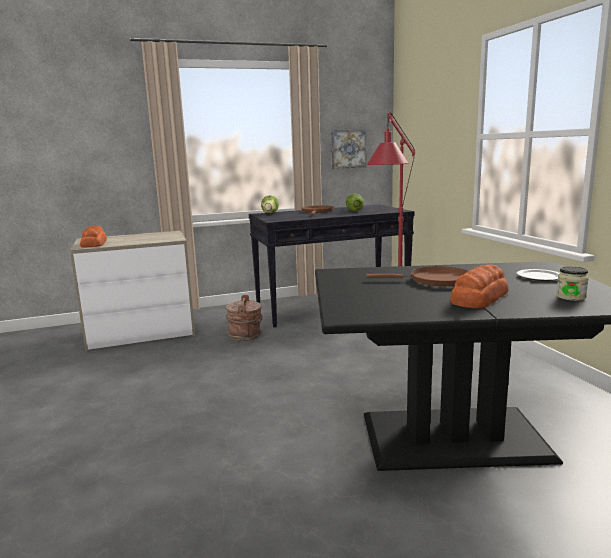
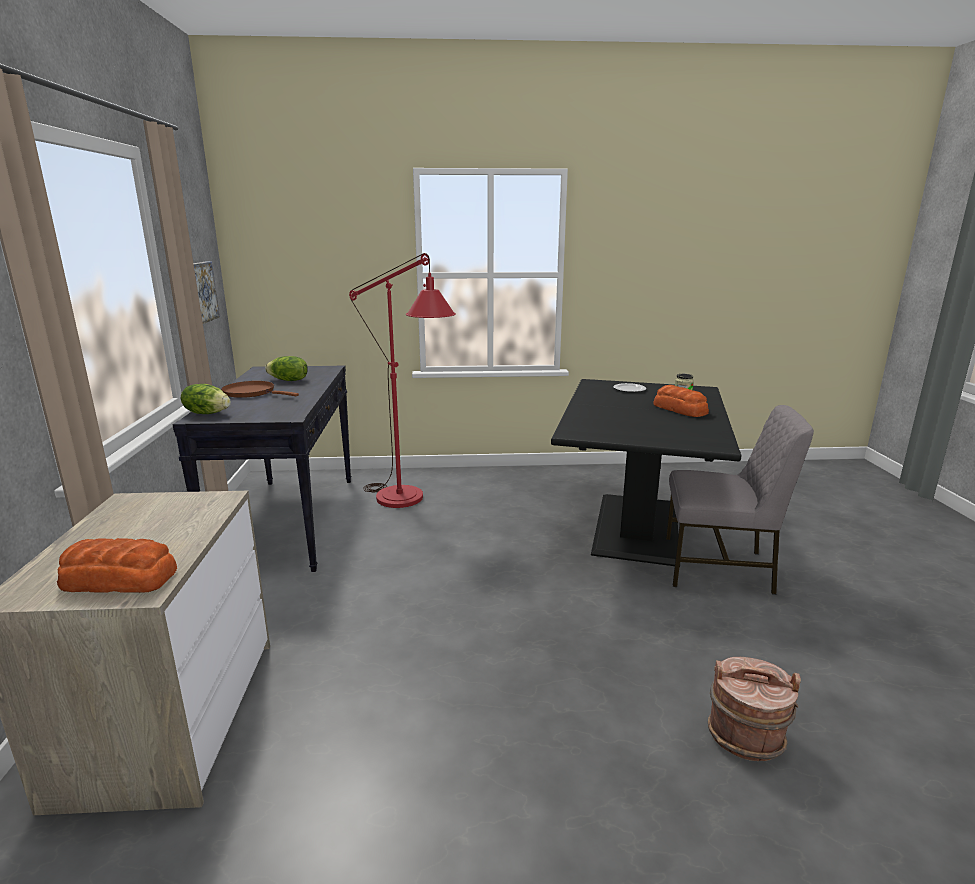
camera: 75 degrees left, 5 degrees up
brown bucket [225,295,262,341] -> brown bucket moved to [708,657,801,761]
brown frying pan [366,266,468,286] -> none
none -> grey chair [666,405,814,595]

